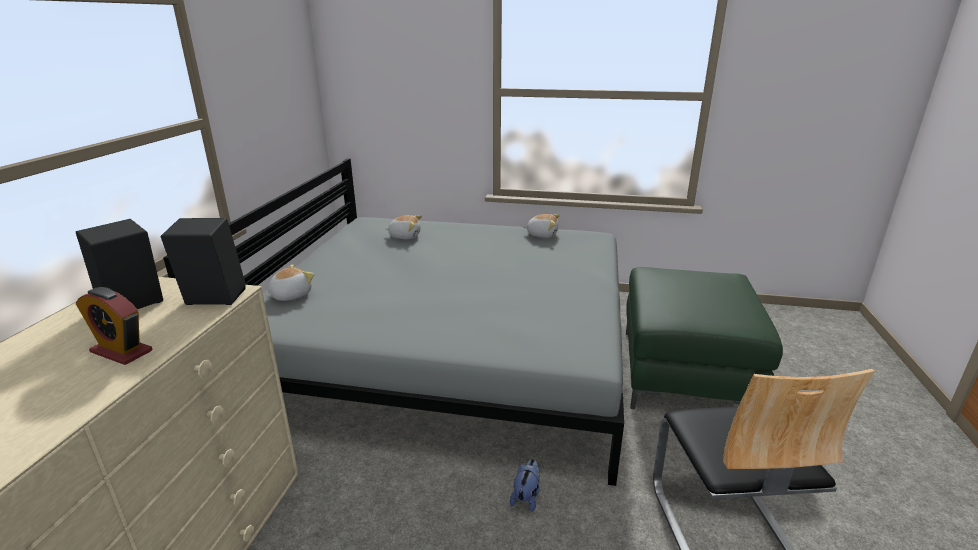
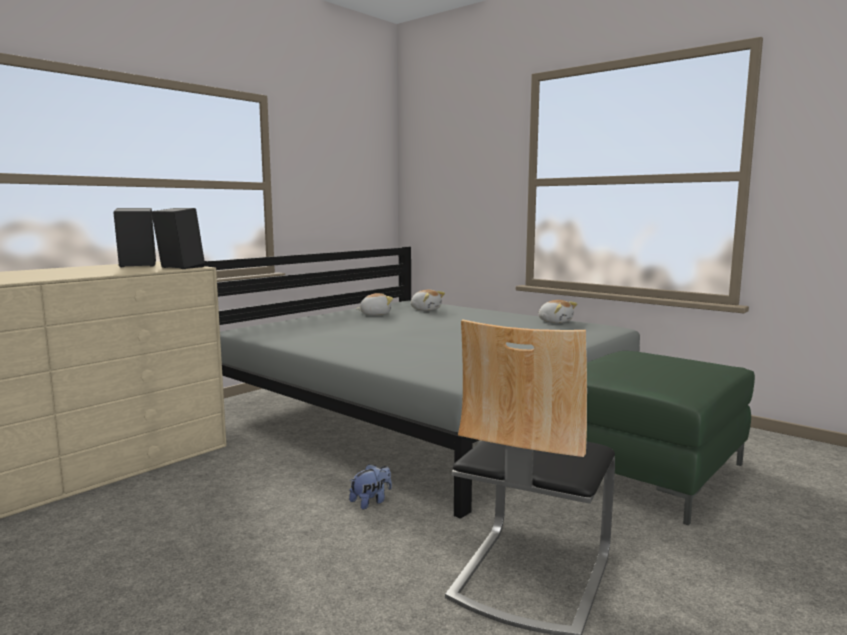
camera: 30 degrees right, 15 degrees down
alarm clock [76,287,152,365] -> none
plush toy [266,264,314,301] -> plush toy moved to [357,293,393,315]

